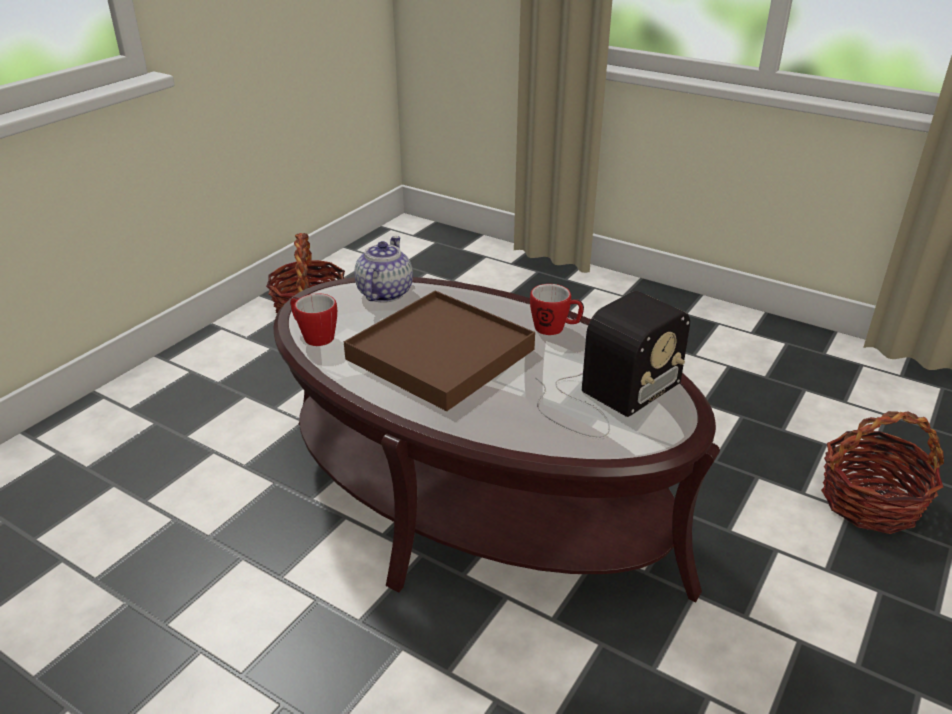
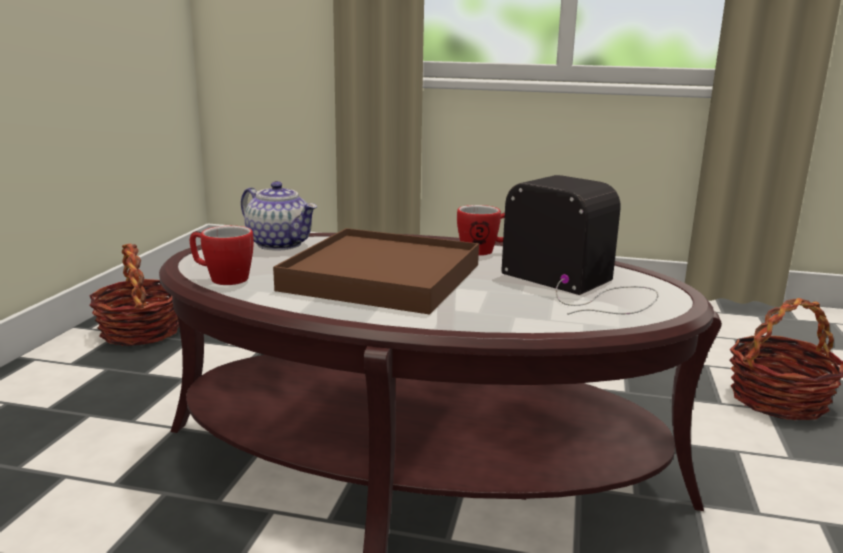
camera: 20 degrees left, 15 degrees down
teapot [354,236,413,303] -> teapot turned 135 degrees clockwise [241,181,317,251]
radio [535,291,690,437] -> radio turned 75 degrees counterclockwise [501,175,659,315]

